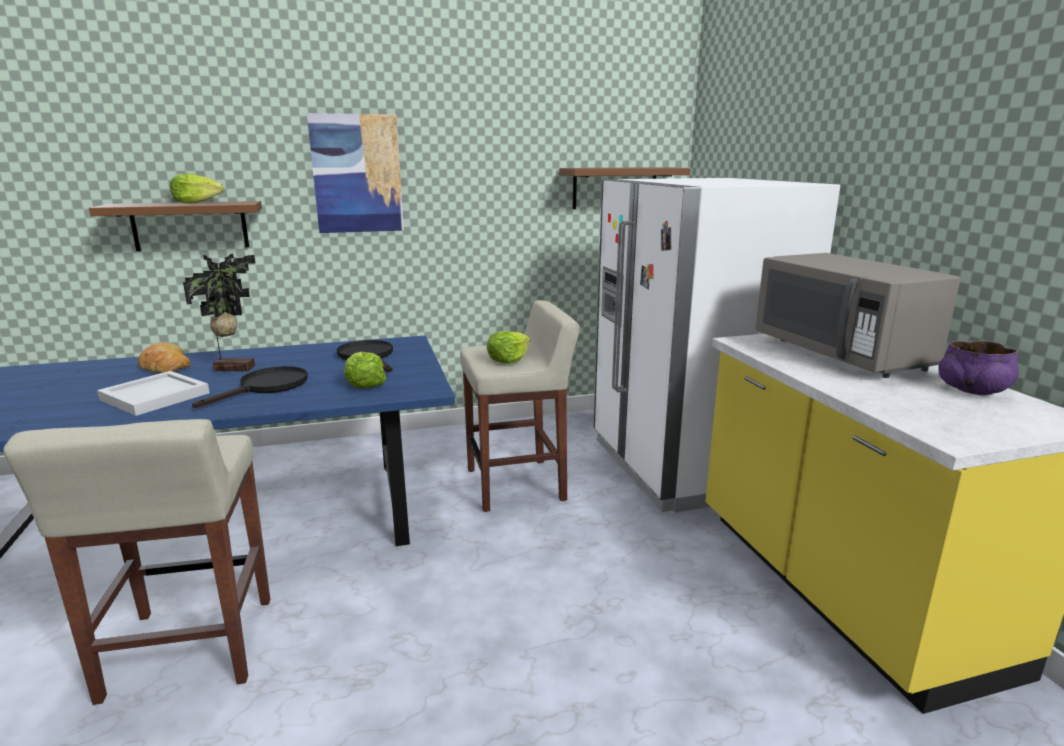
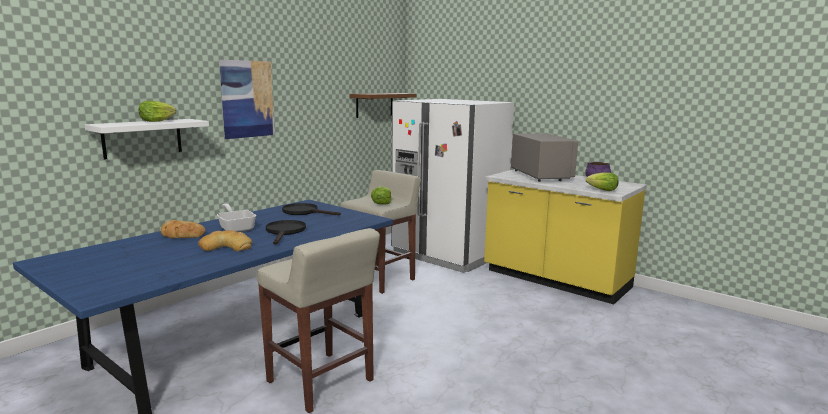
camera: 35 degrees left, 5 degrees down
brown shelf [89,201,262,251] -> white shelf [85,119,209,160]
white tray [97,371,210,416] -> bread [198,230,252,251]
potted plant [183,254,255,371] -> frying pan [217,204,256,232]
lettuce [344,352,386,388] -> lettuce moved to [586,172,619,191]
grey microwave [756,253,961,378] -> grey microwave turned 135 degrees counterclockwise [511,133,578,182]

